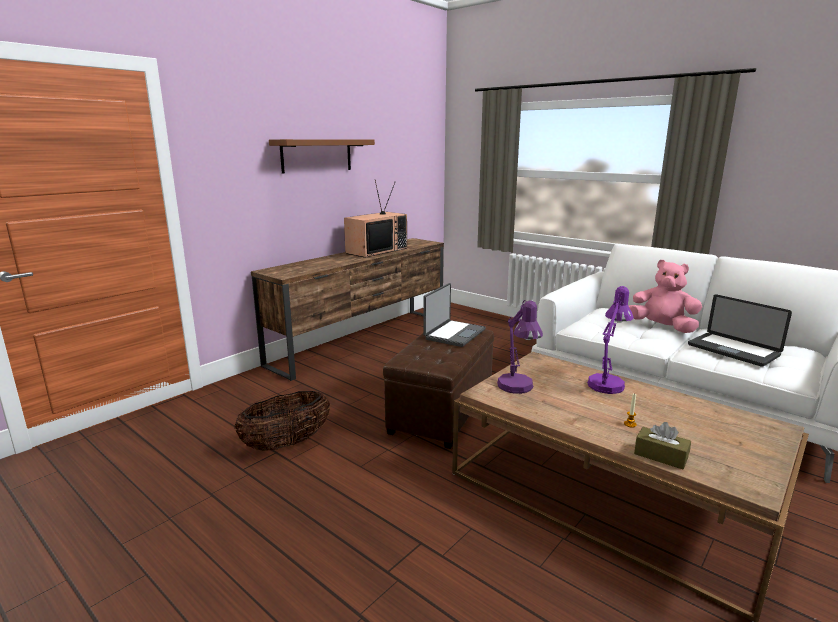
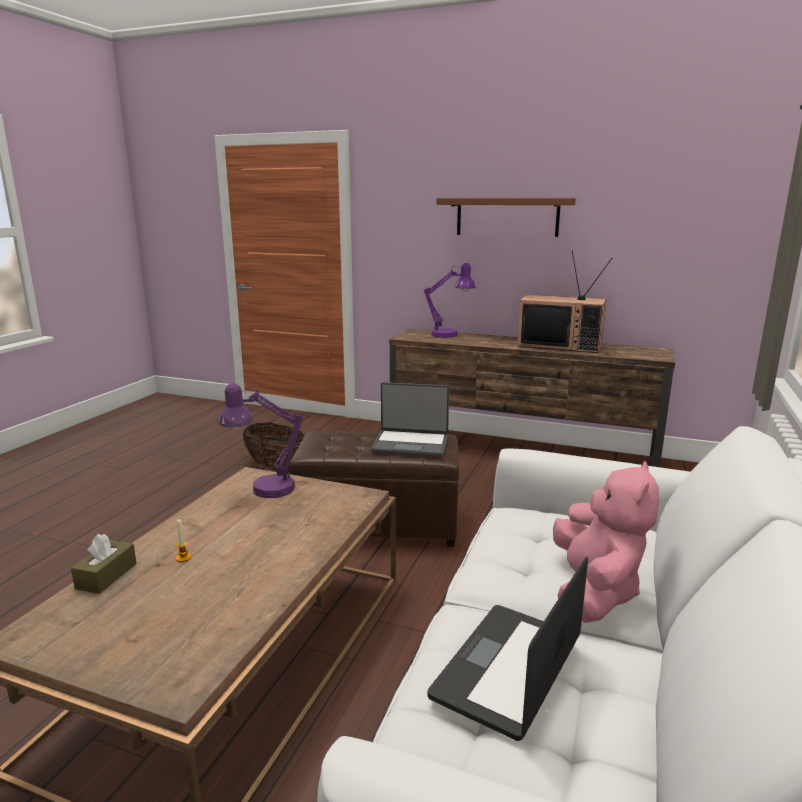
camera: 70 degrees right, 0 degrees up
purple table lamp [587,286,634,394] -> purple table lamp moved to [423,263,476,338]

